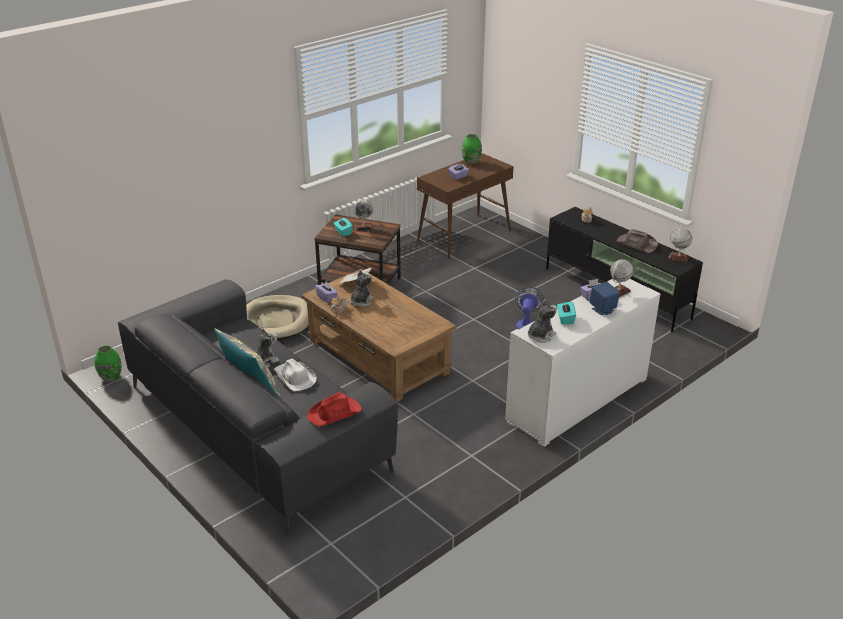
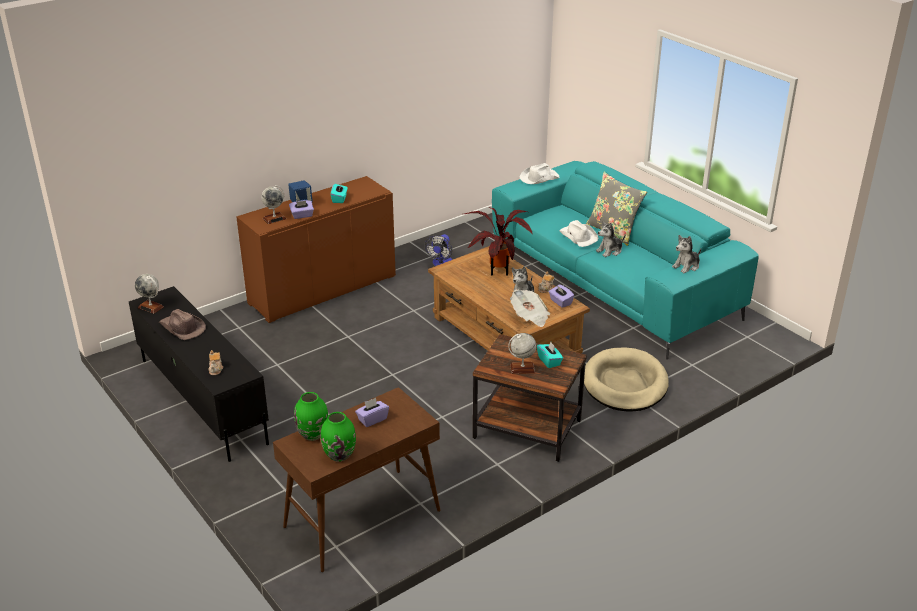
camera: 175 degrees left, 0 degrees up
green vase [94,346,122,382] -> green vase moved to [294,392,328,441]
grey sofa [118,279,398,535] -> turquoise sofa [492,161,759,360]
red hat [307,392,362,426] -> white hat [519,163,560,184]
white cabinet [505,279,661,447] -> brown cabinet [236,176,396,323]
fan [515,287,544,329] -> fan moved to [425,234,452,266]
plush toy [528,300,557,343] -> plush toy moved to [672,235,701,273]
none -> potted plant [464,207,532,276]

